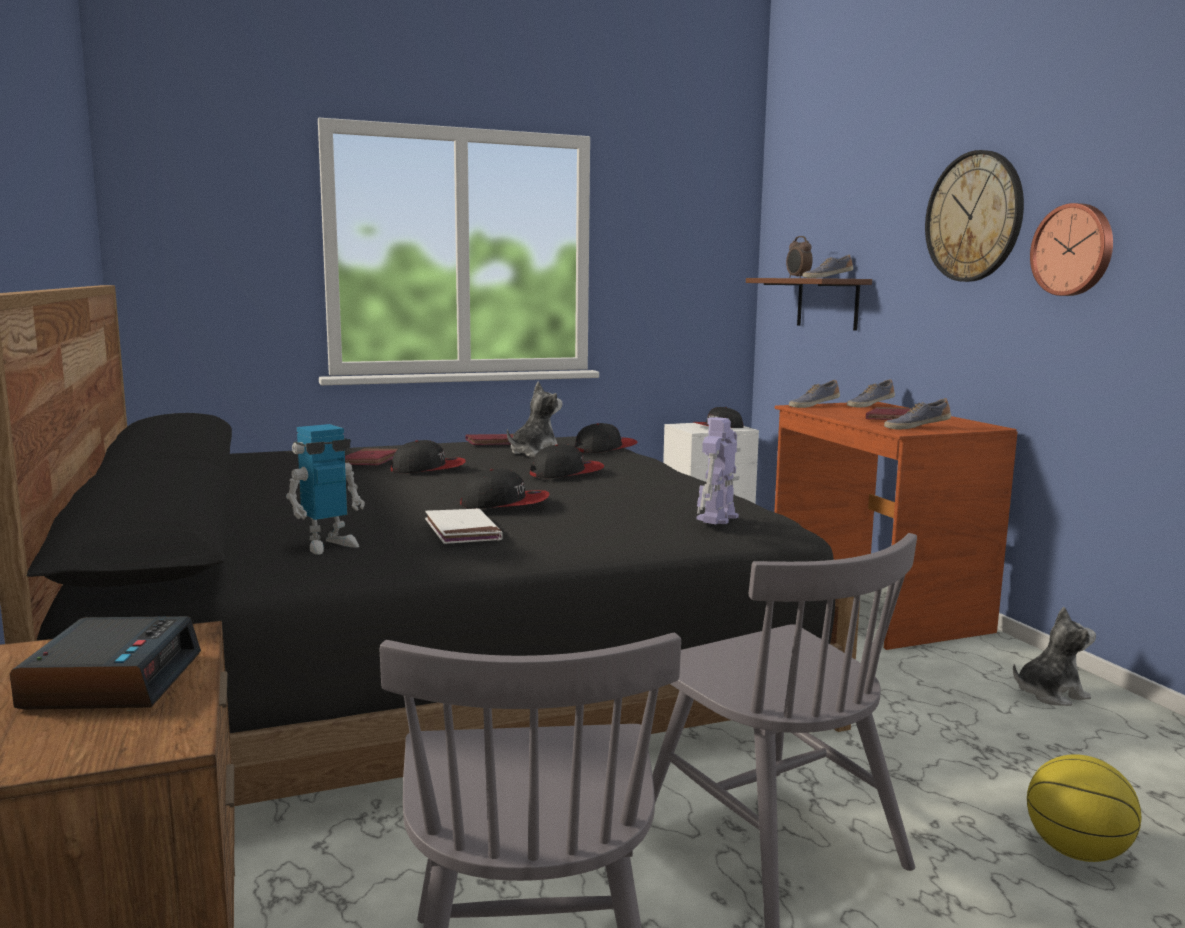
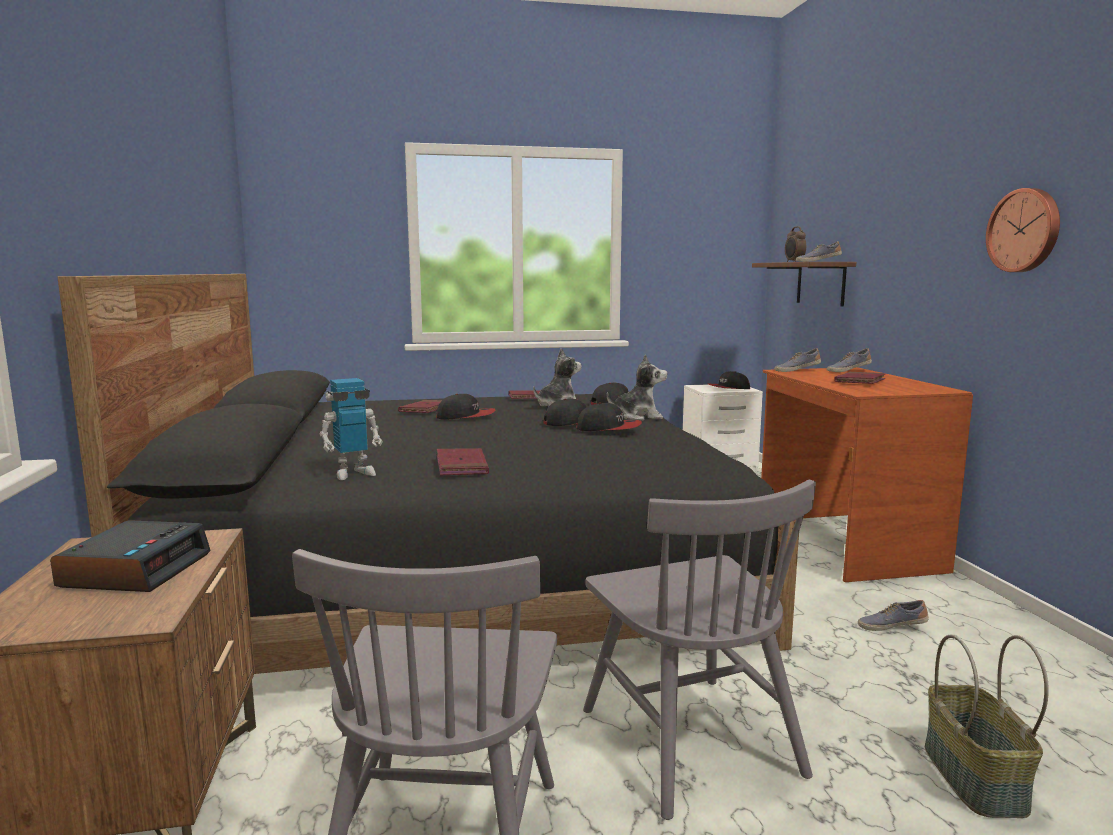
camera: 10 degrees right, 0 degrees up
white book [425,508,503,544] -> red book [437,448,489,475]
cap [460,469,550,509] -> cap moved to [576,403,642,431]
toy robot [697,417,739,524] -> none
shoe [884,398,951,429] -> shoe moved to [858,600,929,631]
wall clock [925,150,1024,282] -> none
plush toy [1013,607,1096,706] -> plush toy moved to [607,354,668,420]
basketball [1027,754,1141,862] -> basket [925,635,1049,818]

